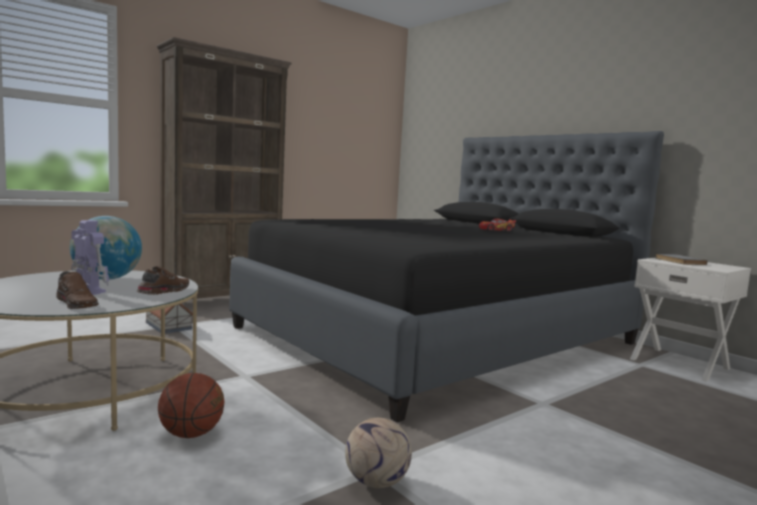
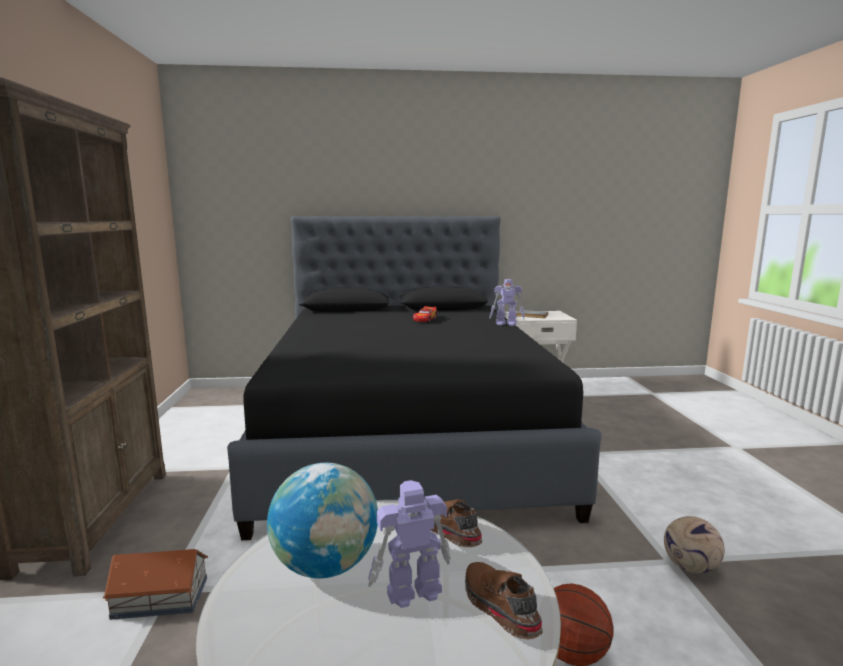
camera: 55 degrees left, 5 degrees up
brown shoe [56,271,99,309] -> brown shoe turned 105 degrees counterclockwise [465,562,543,639]
none -> toy robot [490,279,525,326]

